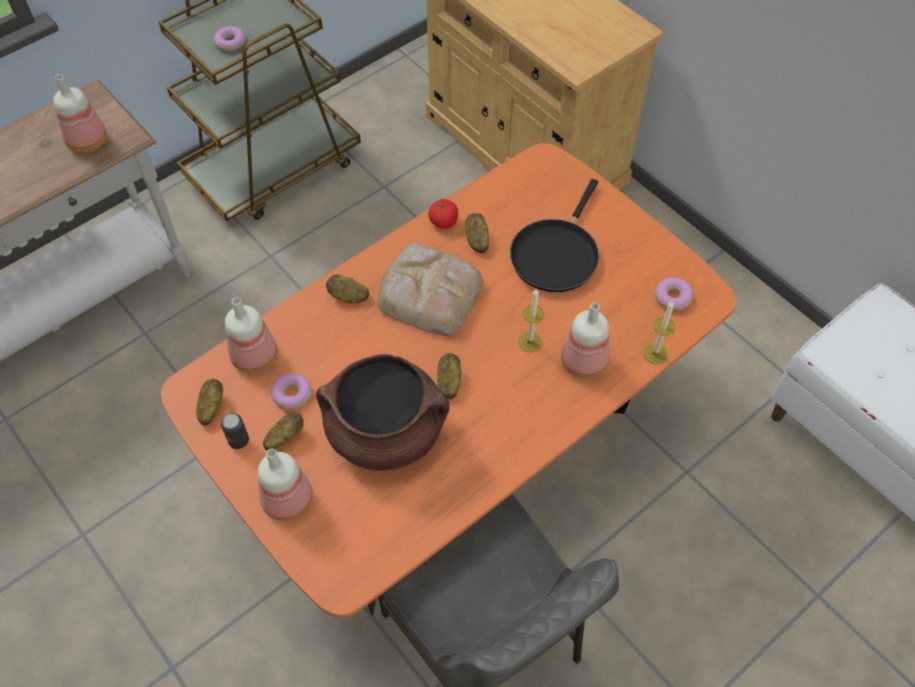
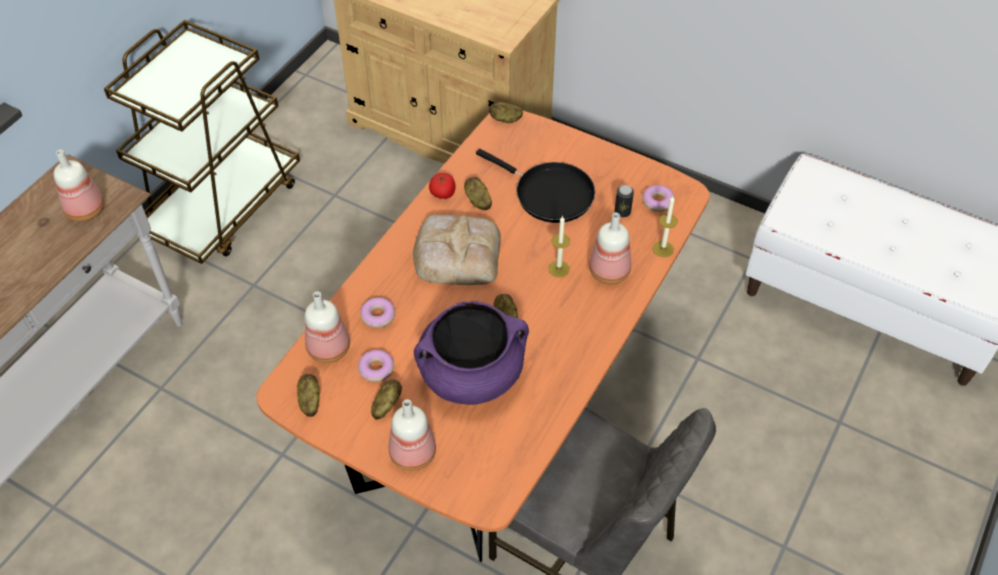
camera: 20 degrees left, 5 degrees down
donut [214,26,246,51] -> donut moved to [360,297,395,328]
can [221,413,249,449] -> can moved to [614,185,634,217]
brown cooking pot [316,354,450,471] -> purple cooking pot [414,301,529,405]
potato [326,275,369,304] -> potato moved to [489,102,523,123]
black frying pan [510,179,599,292] -> black frying pan turned 60 degrees counterclockwise [476,149,595,223]

